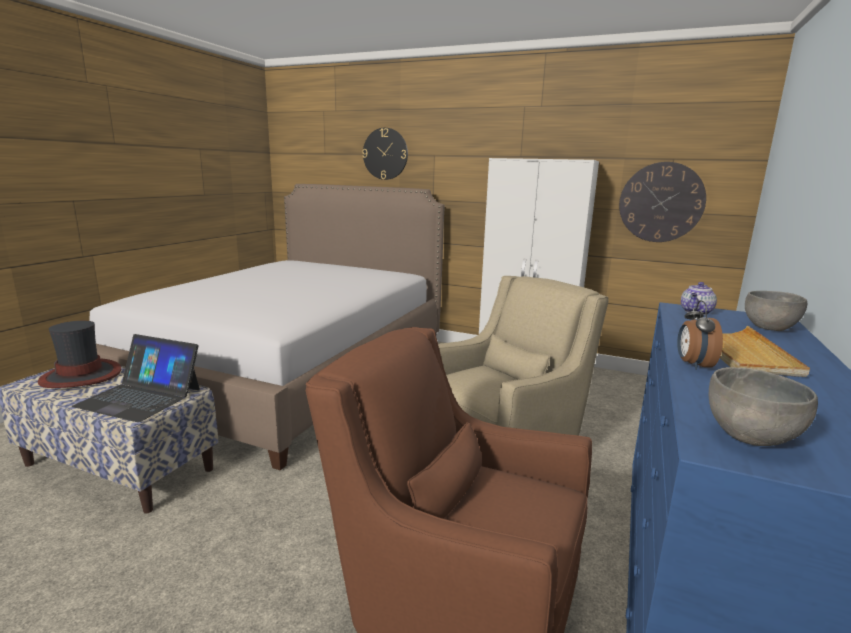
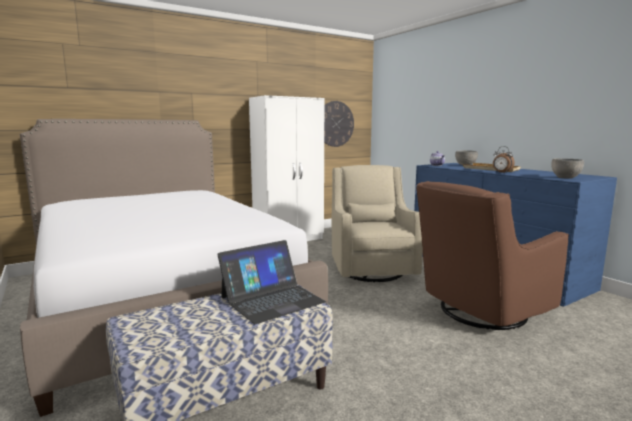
camera: 55 degrees left, 5 degrees down
hat [38,321,121,388] -> none
wall clock [362,128,408,180] -> none

